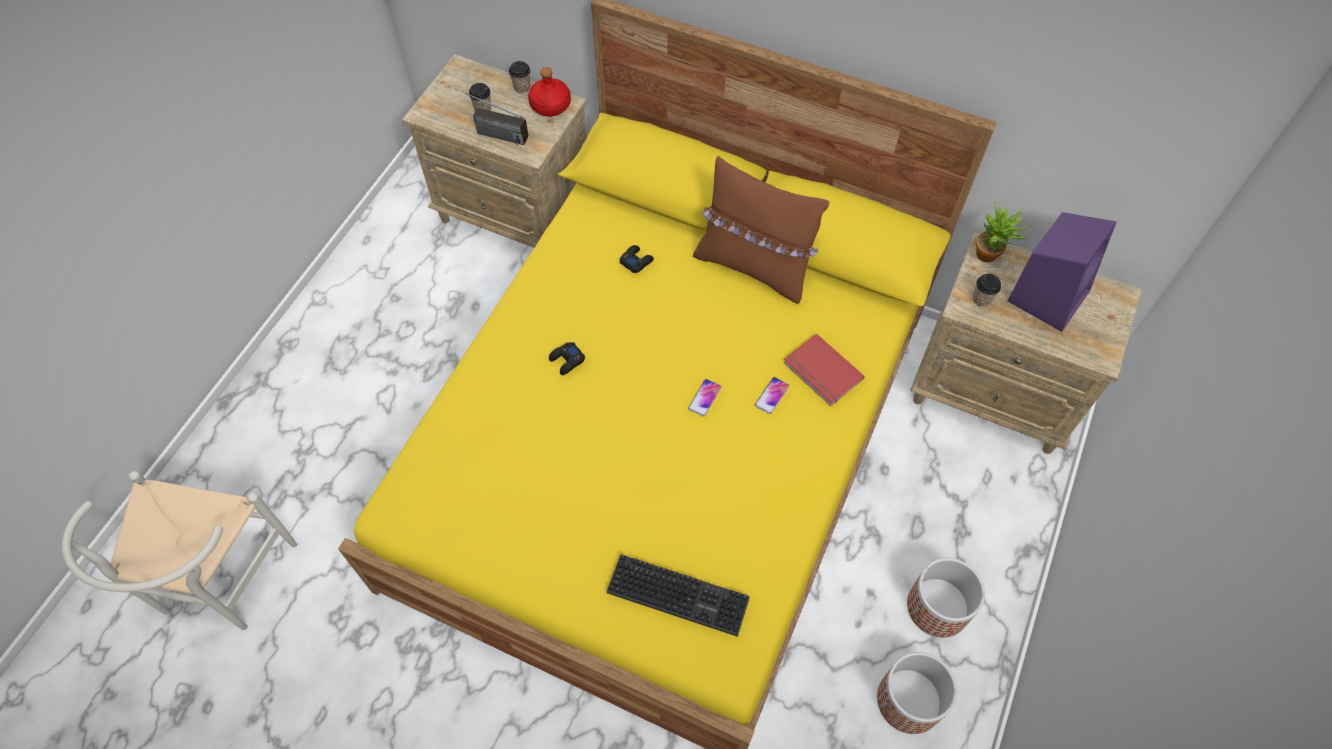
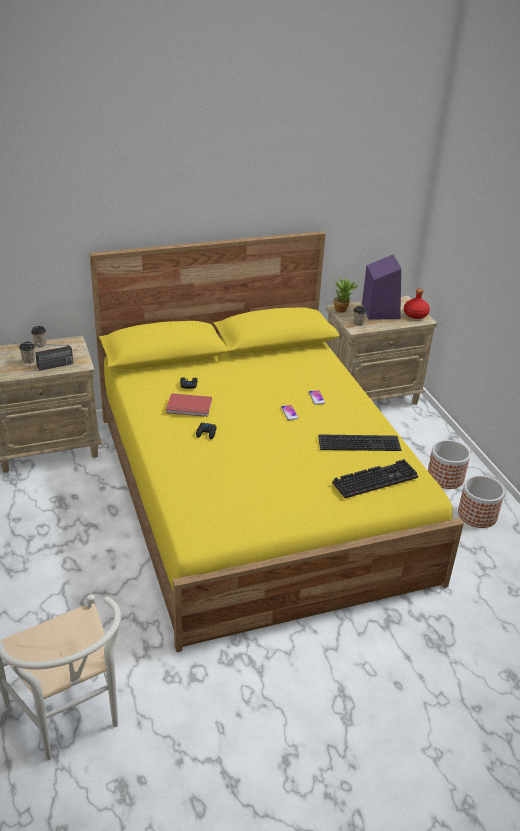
camera: 45 degrees left, 25 degrees down
red bottle [528,67,571,117] -> red bottle moved to [404,289,430,319]
brown pillow [693,156,829,303] -> none
red book [783,333,865,406] -> red book moved to [166,393,212,417]
none -> keyboard [318,434,401,451]

